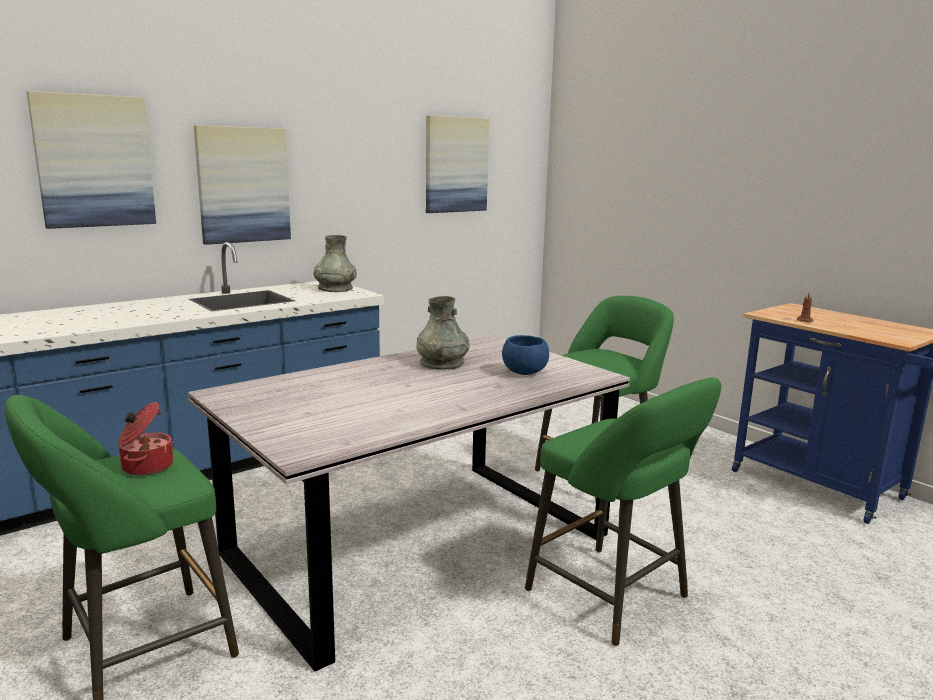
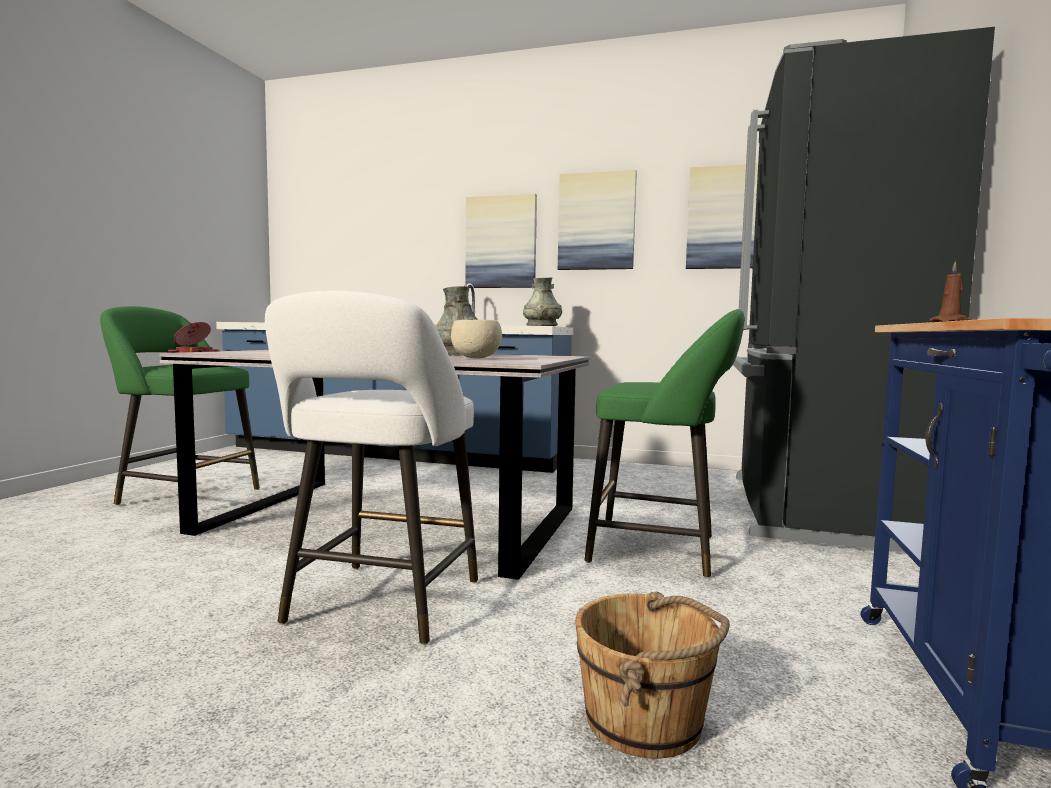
camera: 55 degrees right, 10 degrees down
picture [26,91,156,229] -> picture moved to [558,170,637,270]
blue bowl [502,335,549,375] -> beige bowl [451,320,502,359]
green stool [525,377,721,646] -> white stool [265,290,478,645]
none -> brown bucket [575,591,730,758]
none -> black fridge [733,27,995,552]

